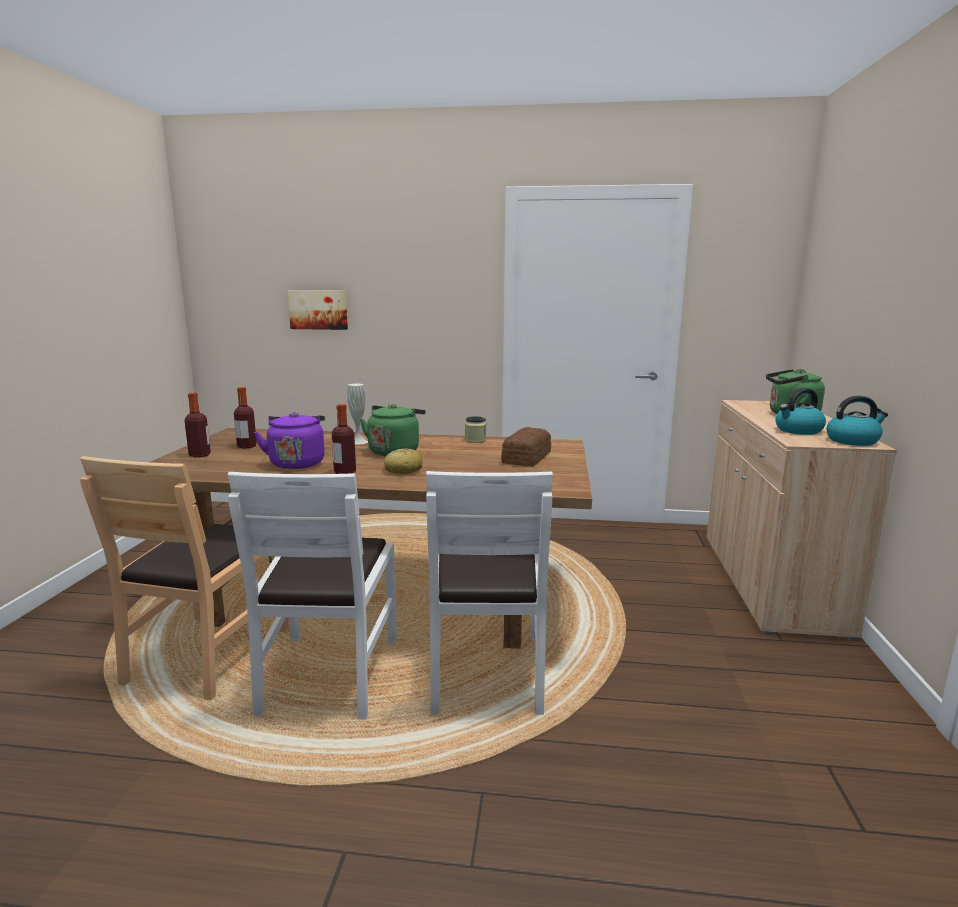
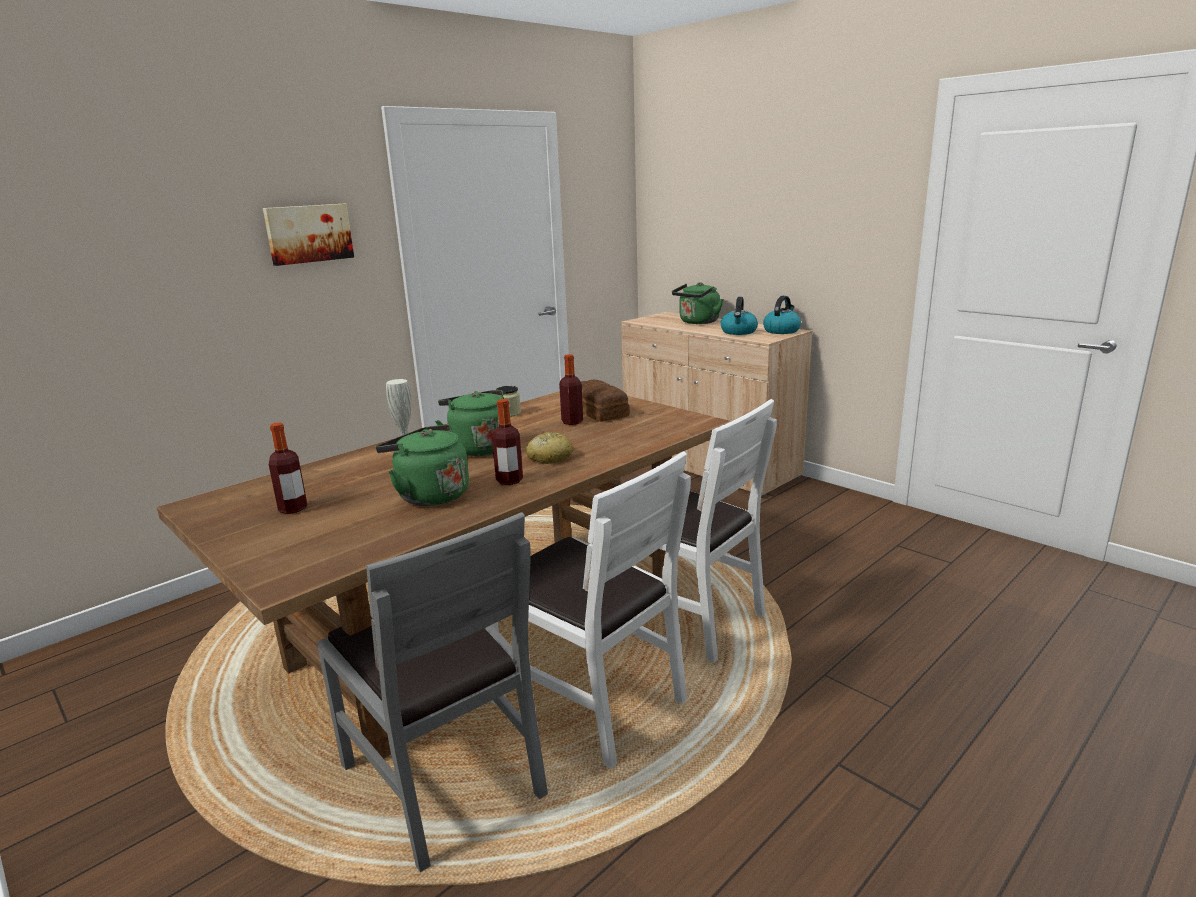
camera: 50 degrees left, 5 degrees up
brown chair [80,456,289,700] -> grey chair [317,512,548,872]
bottle [185,393,211,458] -> bottle moved to [559,354,583,425]
purple kettle [254,412,325,469] -> green kettle [376,425,469,506]
picture [288,290,348,330] -> picture moved to [263,204,354,266]

